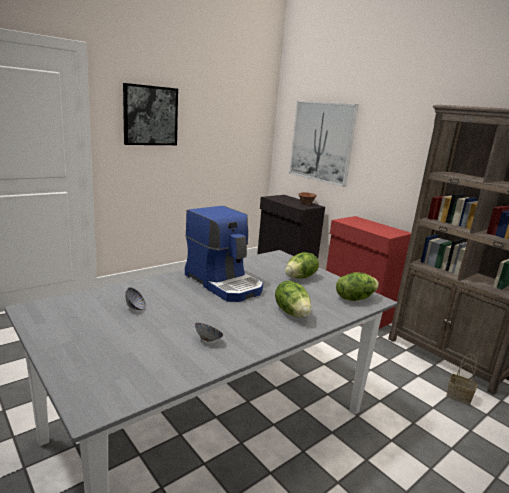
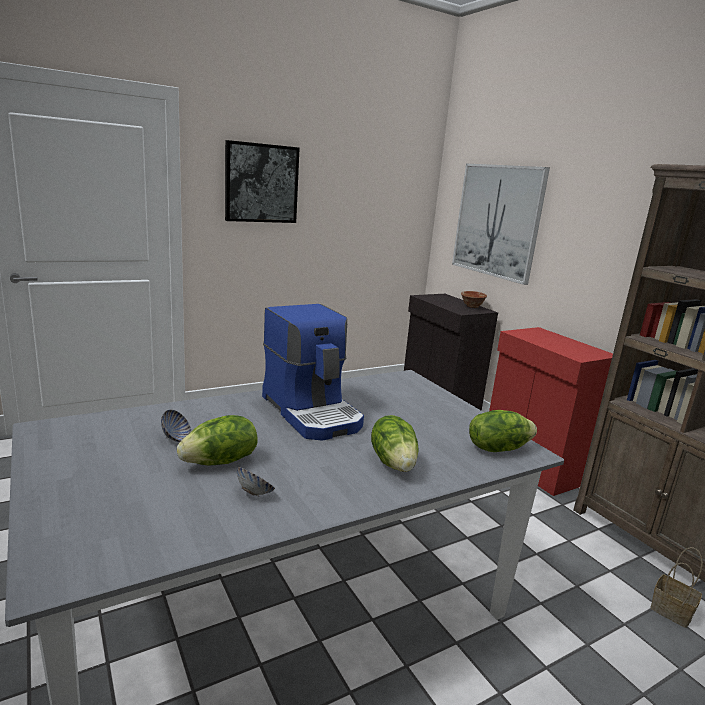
camera: 10 degrees right, 0 degrees up
lettuce [285,252,319,279] -> lettuce moved to [177,415,258,465]

